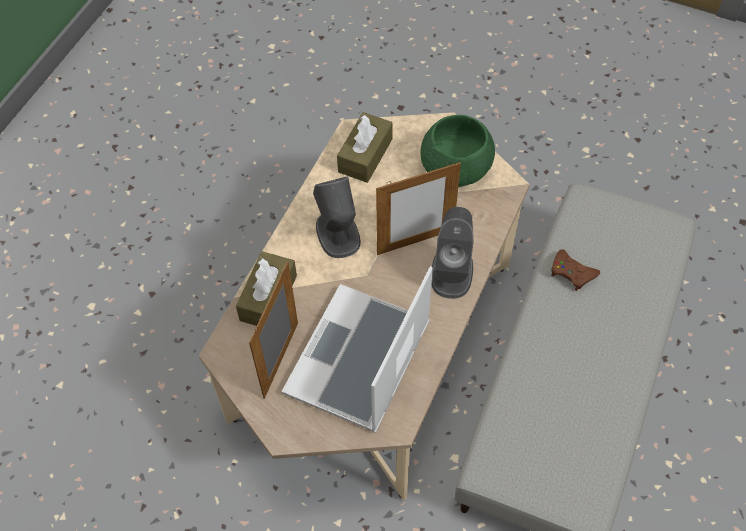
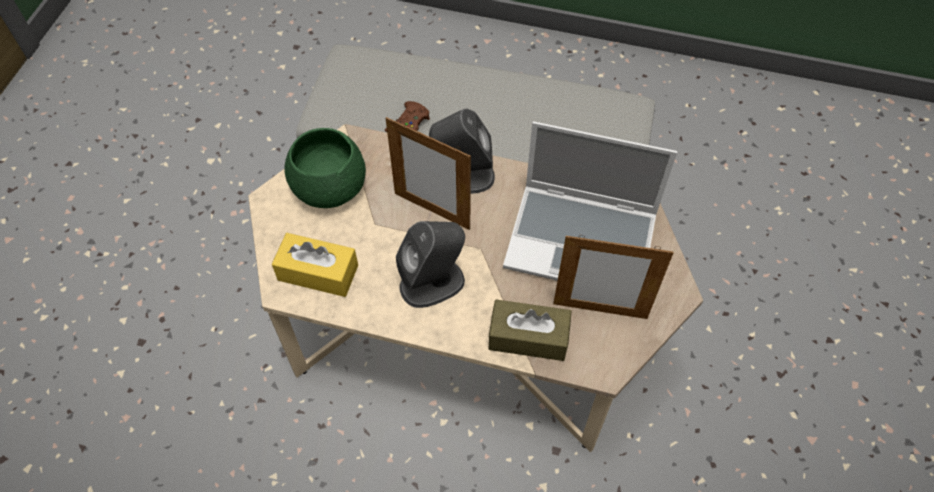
camera: 100 degrees left, 0 degrees up
brown tissue box [337,112,393,183] -> yellow tissue box [272,233,358,297]
picture frame [376,162,461,255] -> picture frame turned 150 degrees clockwise [386,117,471,230]

